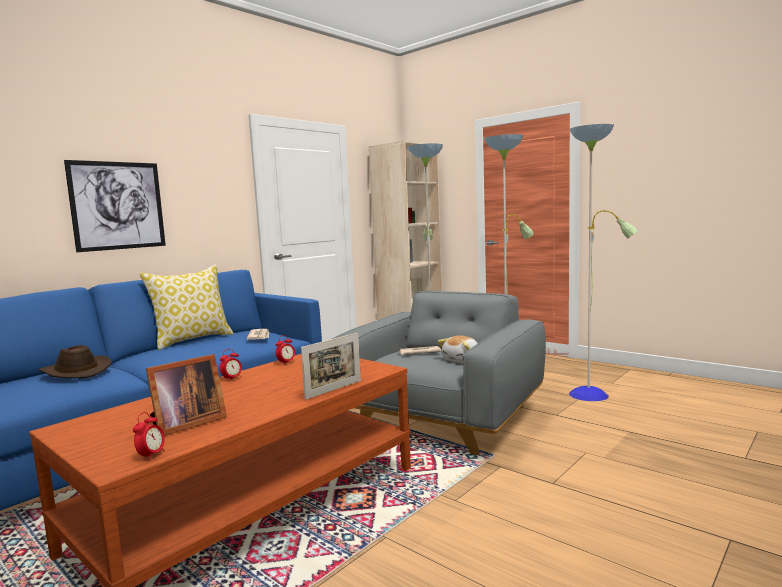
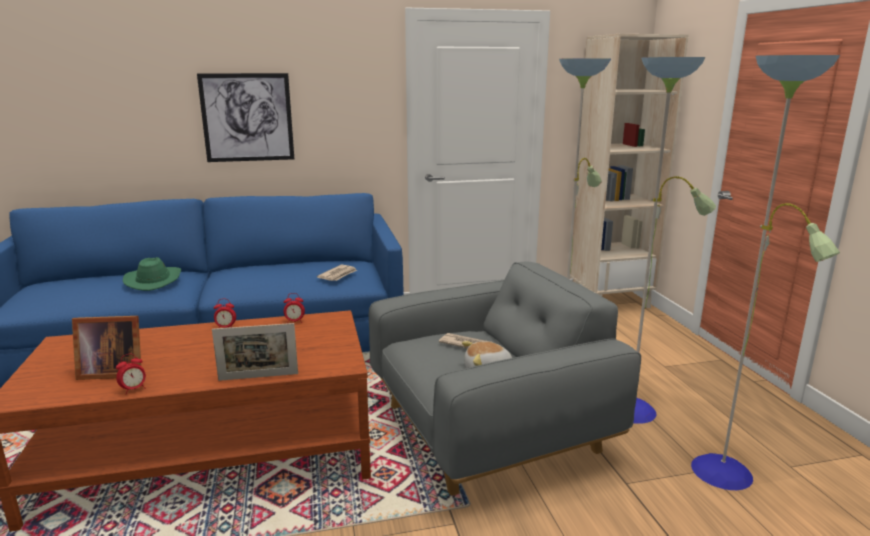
camera: 35 degrees right, 10 degrees up
brown hat [38,345,112,378] -> green hat [123,257,181,291]
alarm clock [133,412,165,461] -> alarm clock moved to [116,354,146,394]
pillow [139,265,234,350] -> none

